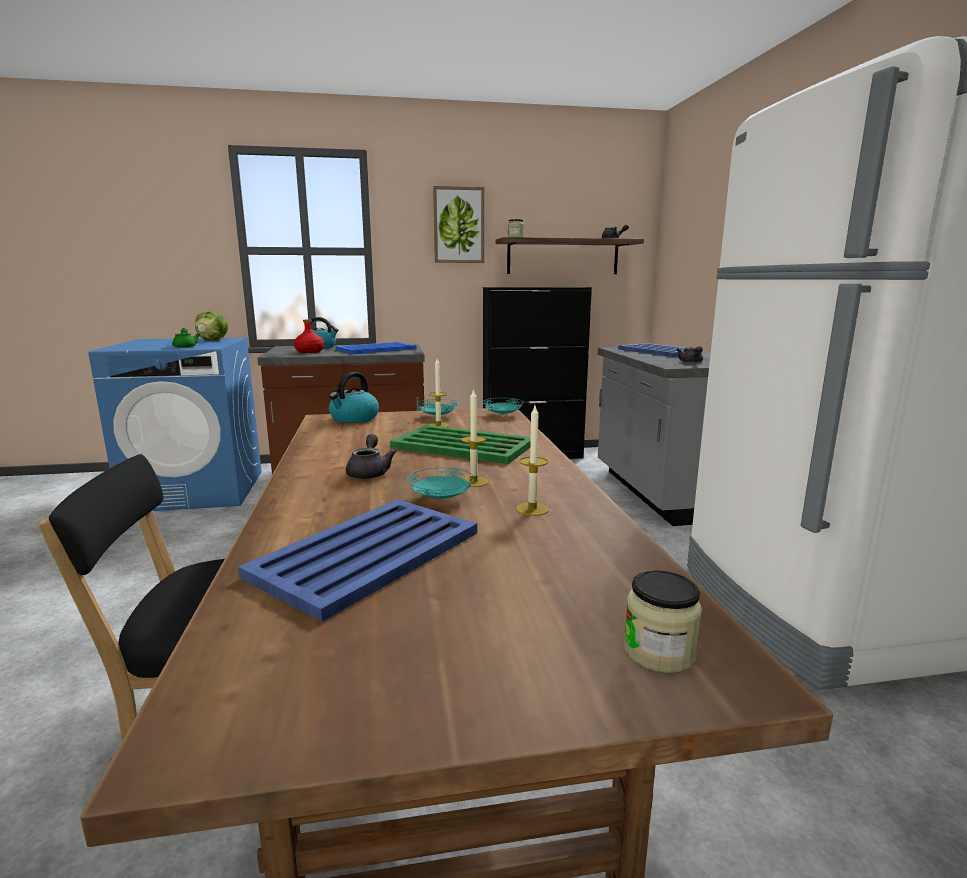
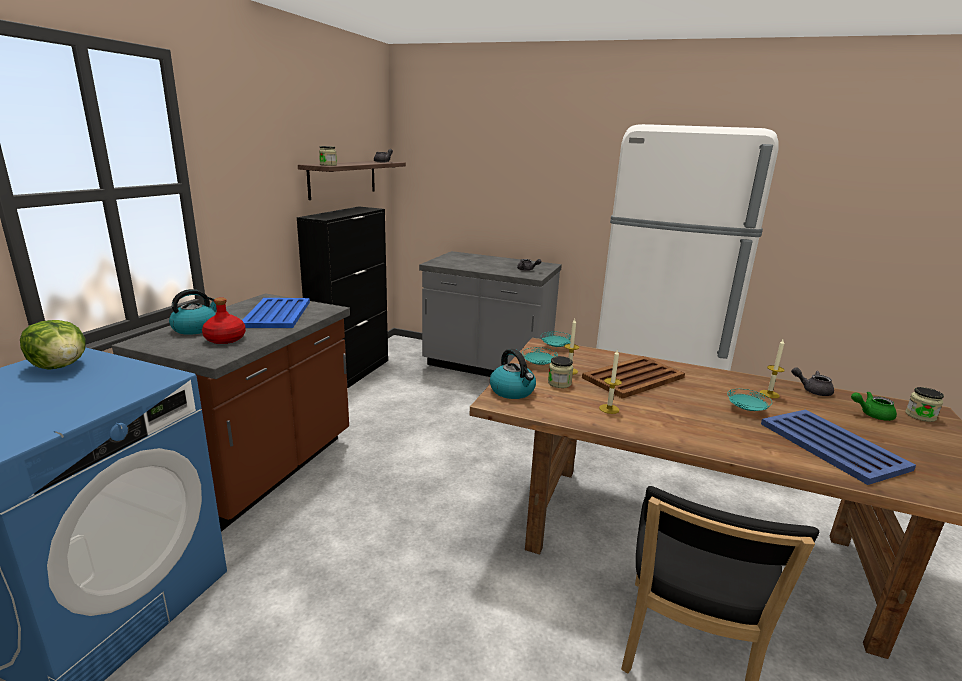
camera: 60 degrees left, 5 degrees up
green teapot [172,328,200,348] -> green teapot moved to [851,392,897,421]
grey teapot [346,434,397,479] -> grey teapot moved to [791,367,834,396]
green tray [390,425,531,464] -> brown tray [582,356,685,399]
picture [433,186,484,263] -> none
candle [461,388,488,487] -> candle moved to [599,349,622,414]
blue tray [618,343,702,357] -> none
none -> jar [548,356,573,388]

